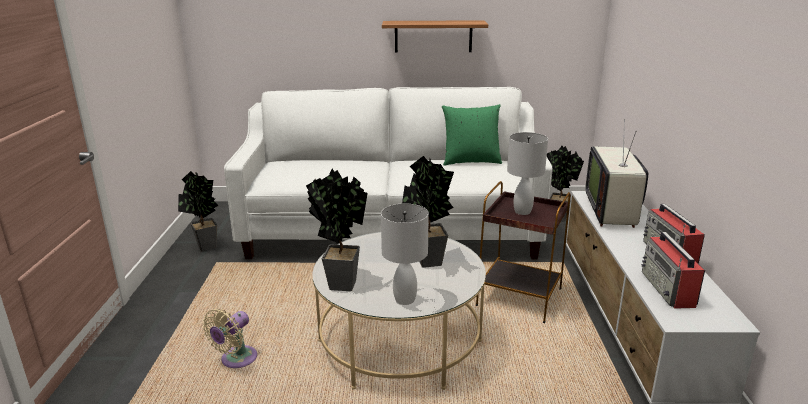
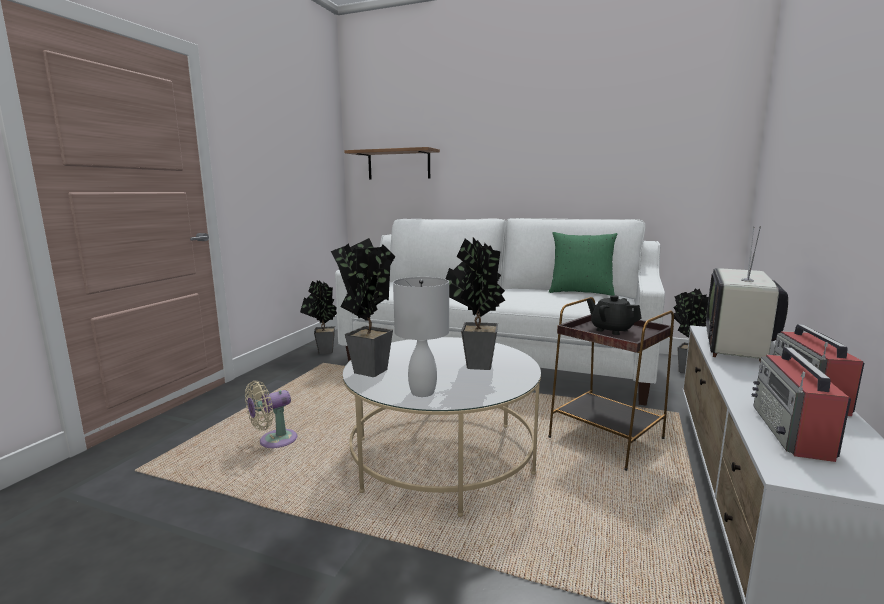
camera: 20 degrees right, 10 degrees down
shelf [382,20,488,53] -> shelf moved to [344,147,440,179]
white table lamp [507,132,548,215] -> black teapot [586,295,642,335]

